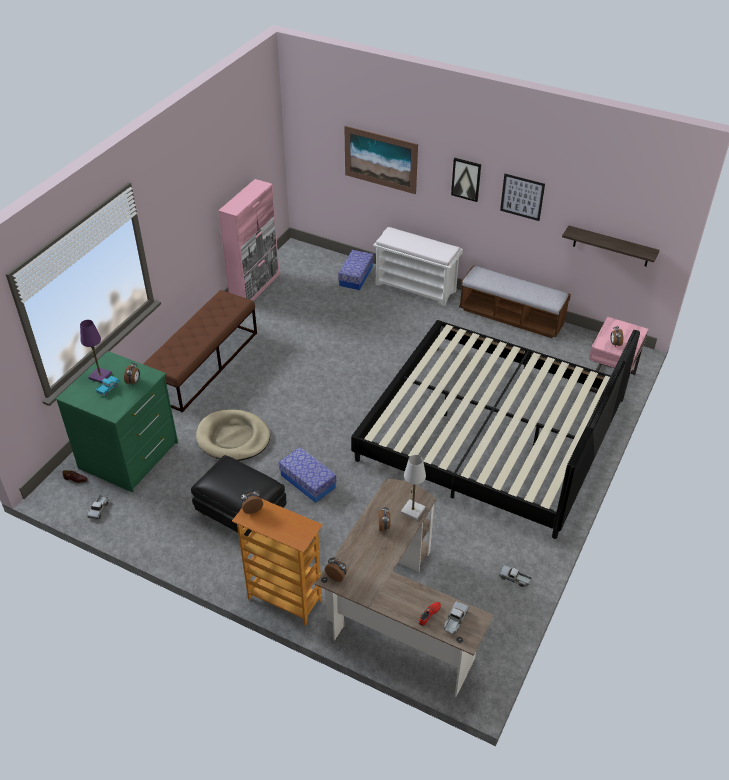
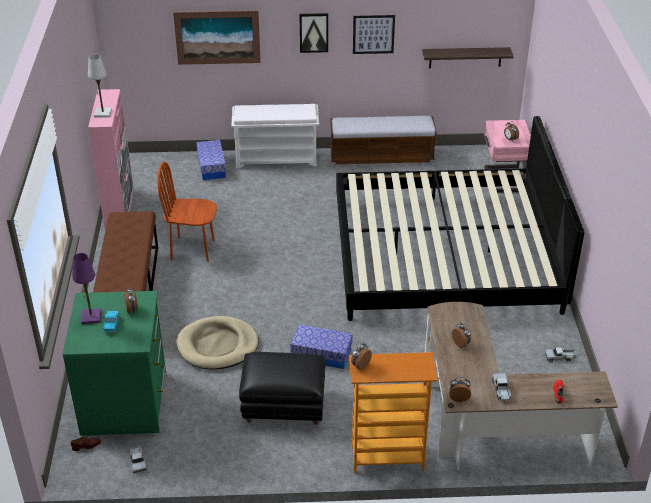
camera: 30 degrees left, 5 degrees down
white table lamp [401,455,426,520] -> white table lamp moved to [88,54,112,118]
toy truck [444,601,469,634] -> toy truck moved to [492,373,511,401]
none -> brown chair [158,162,217,262]

